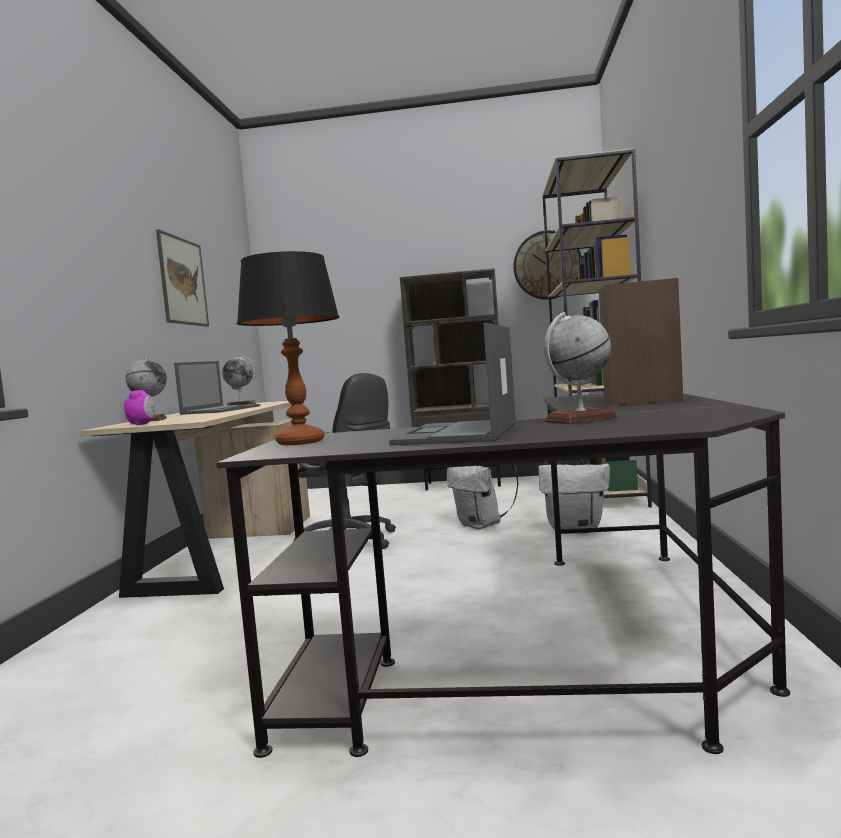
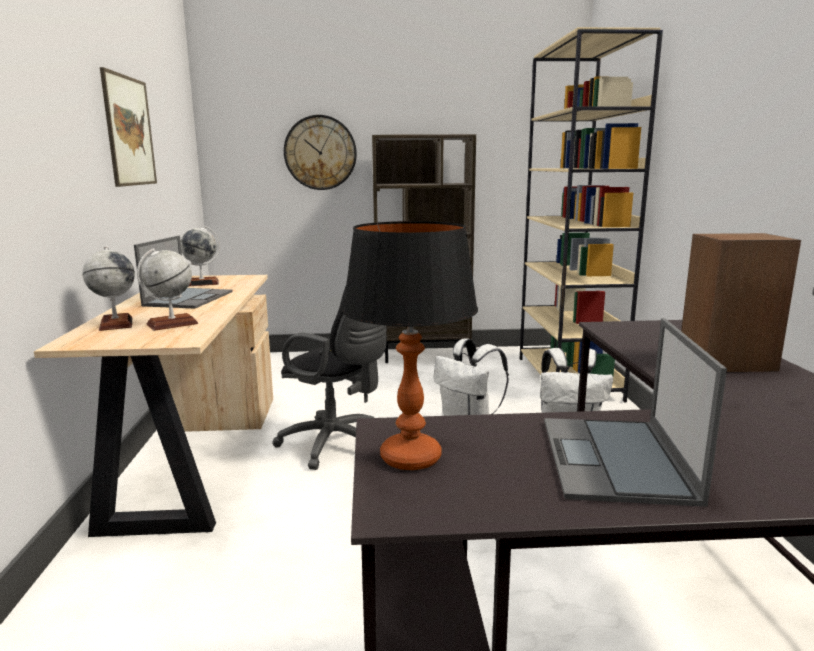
camera: 10 degrees left, 10 degrees up
alarm clock [124,390,155,425] -> none
wall clock [513,230,581,300] -> wall clock moved to [284,115,357,190]
globe [544,312,617,424] -> globe moved to [137,248,198,331]

